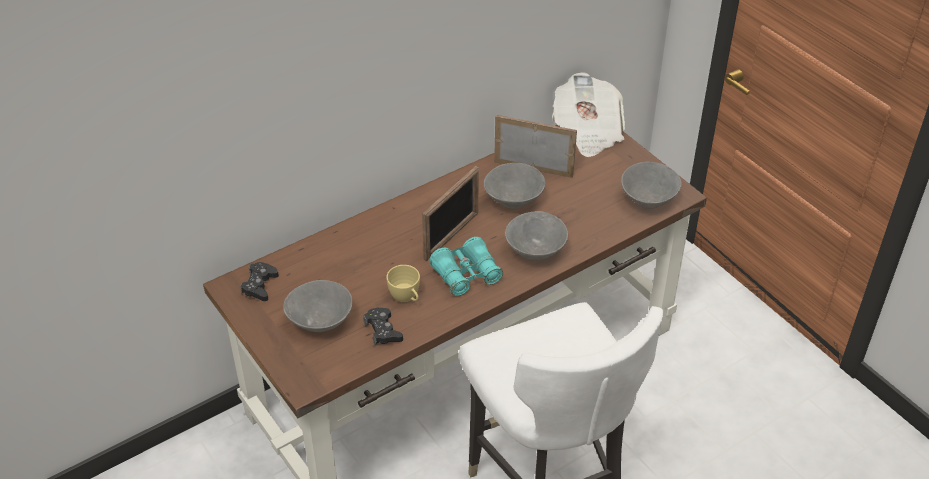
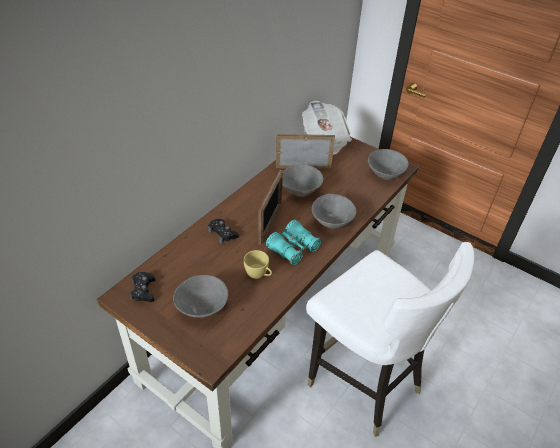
camera: 20 degrees left, 0 degrees up
black game controller [364,307,403,346] -> black game controller moved to [208,219,239,244]

